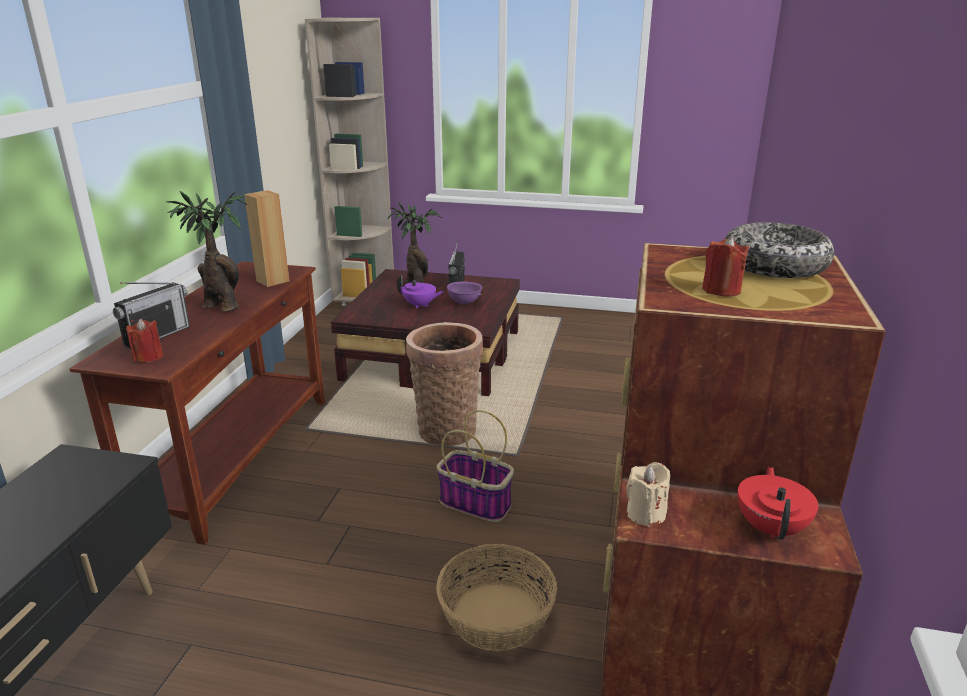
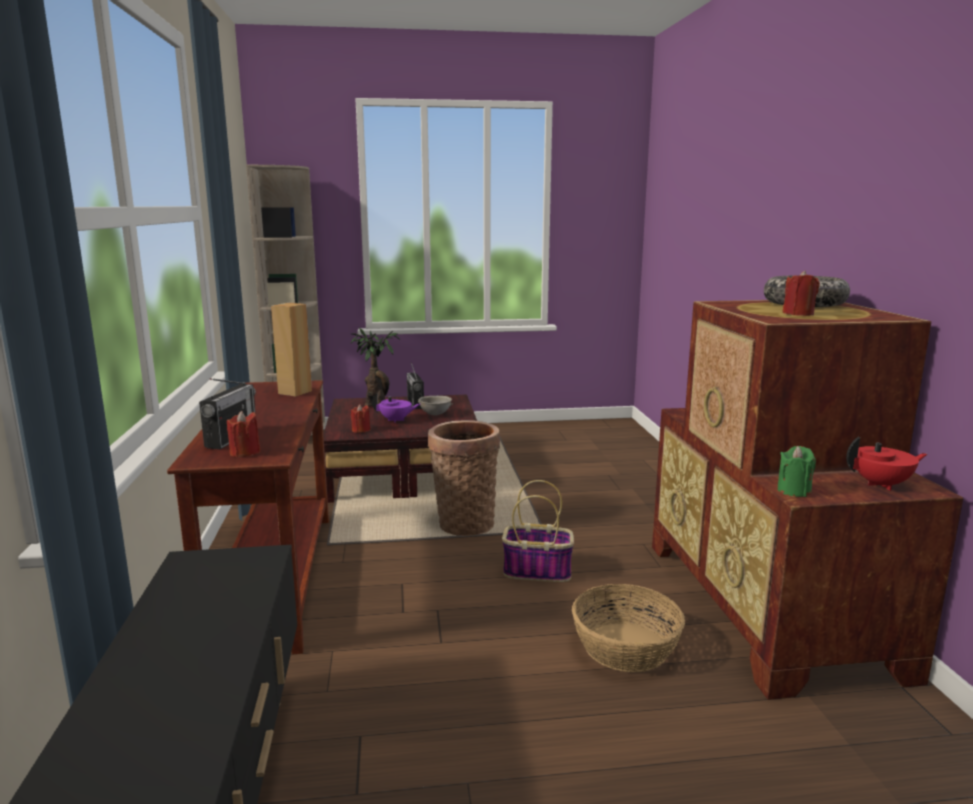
camera: 20 degrees left, 10 degrees down
potted plant [166,191,247,312] -> none
purple bowl [447,281,482,304] -> grey bowl [418,396,453,415]
beige candle [626,462,670,527] -> green candle [777,446,816,497]
red teapot [737,466,818,540] -> red teapot turned 90 degrees clockwise [846,437,927,491]
none -> red candle [350,404,370,433]

